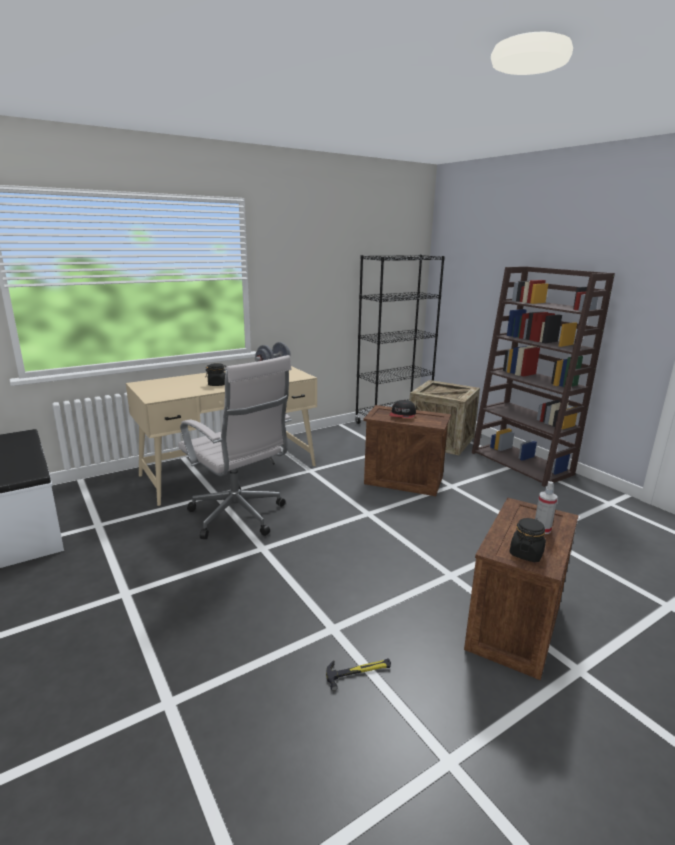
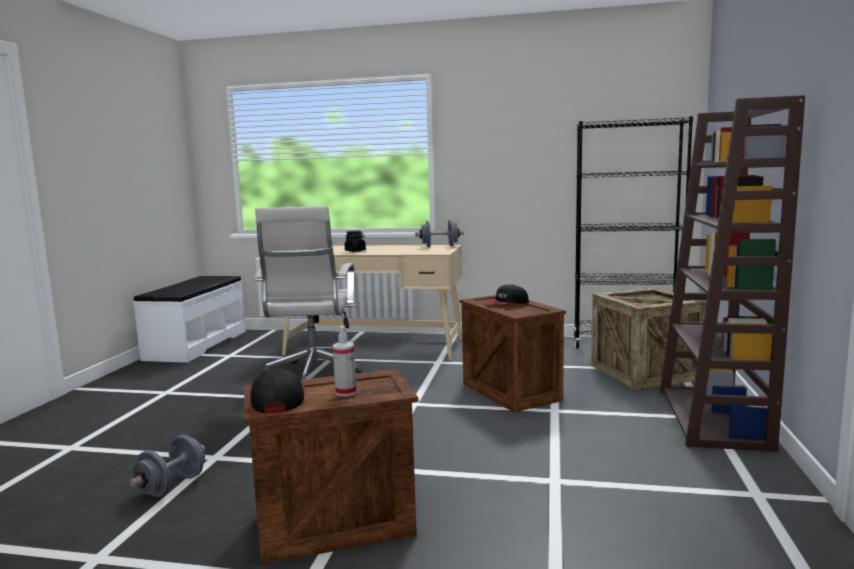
camera: 45 degrees right, 10 degrees down
hammer [326,658,391,691] -> grey dumbbell [130,435,205,497]
black jar [510,518,546,562] -> cap [250,369,305,413]

